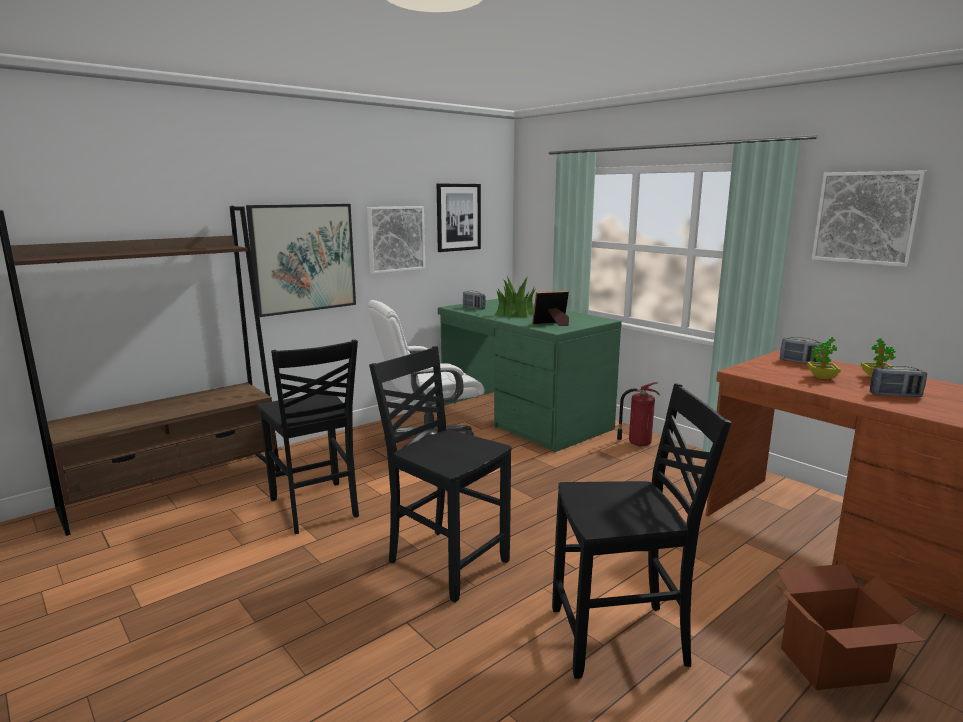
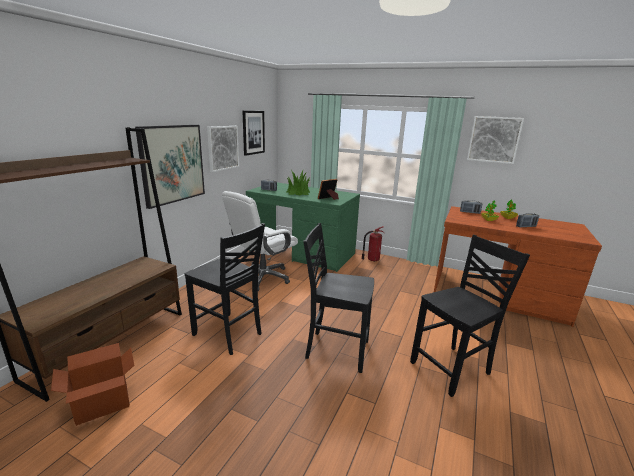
camera: 25 degrees left, 5 degrees up
cardboard box [775,564,926,690] -> cardboard box moved to [51,343,134,426]

